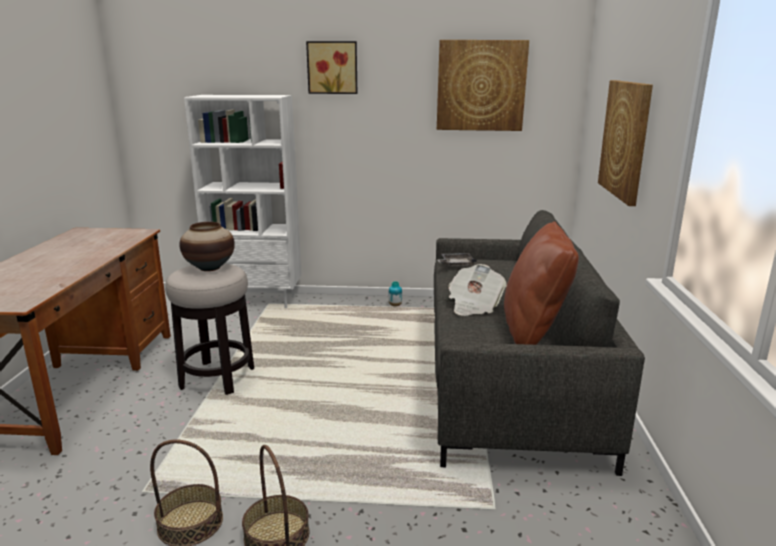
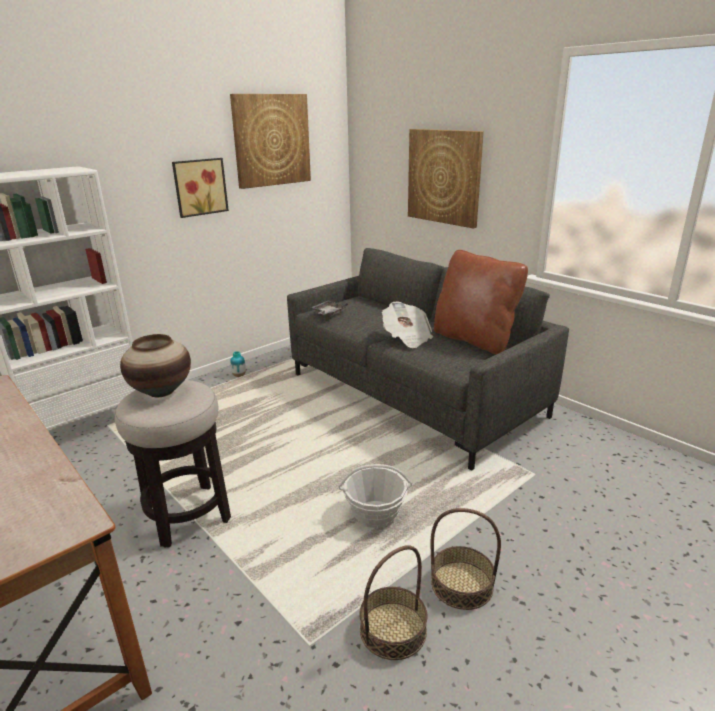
camera: 45 degrees left, 5 degrees up
picture [306,41,357,94] -> picture moved to [172,158,229,218]
none -> basket [338,464,412,528]

